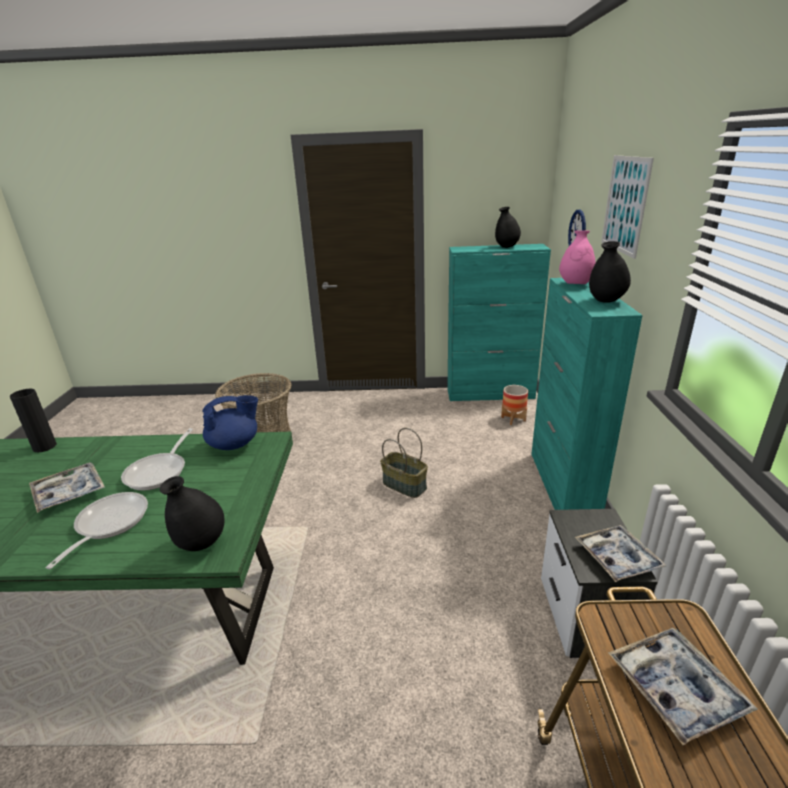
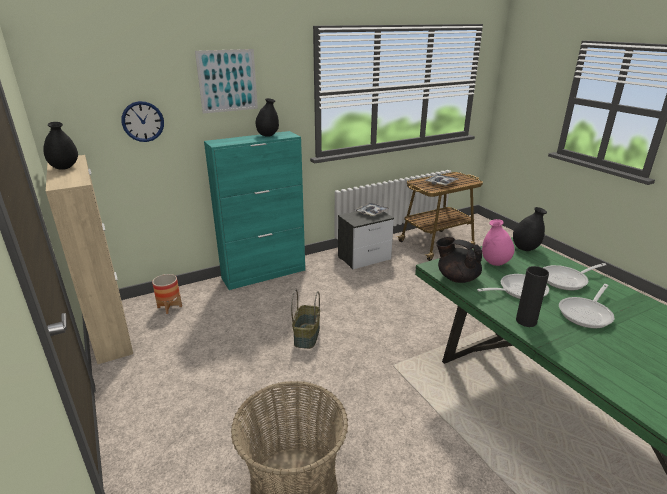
camera: 120 degrees left, 0 degrees up
black vase [10,389,57,452] -> black vase moved to [516,266,549,327]
tray [29,462,105,513] -> frying pan [559,284,614,328]
blue teapot [202,395,258,450] -> black teapot [436,237,482,283]
turquoise cabinet [447,244,551,401] -> beige cabinet [46,155,133,364]
pink vase [559,230,596,284] -> pink vase moved to [482,219,515,266]

